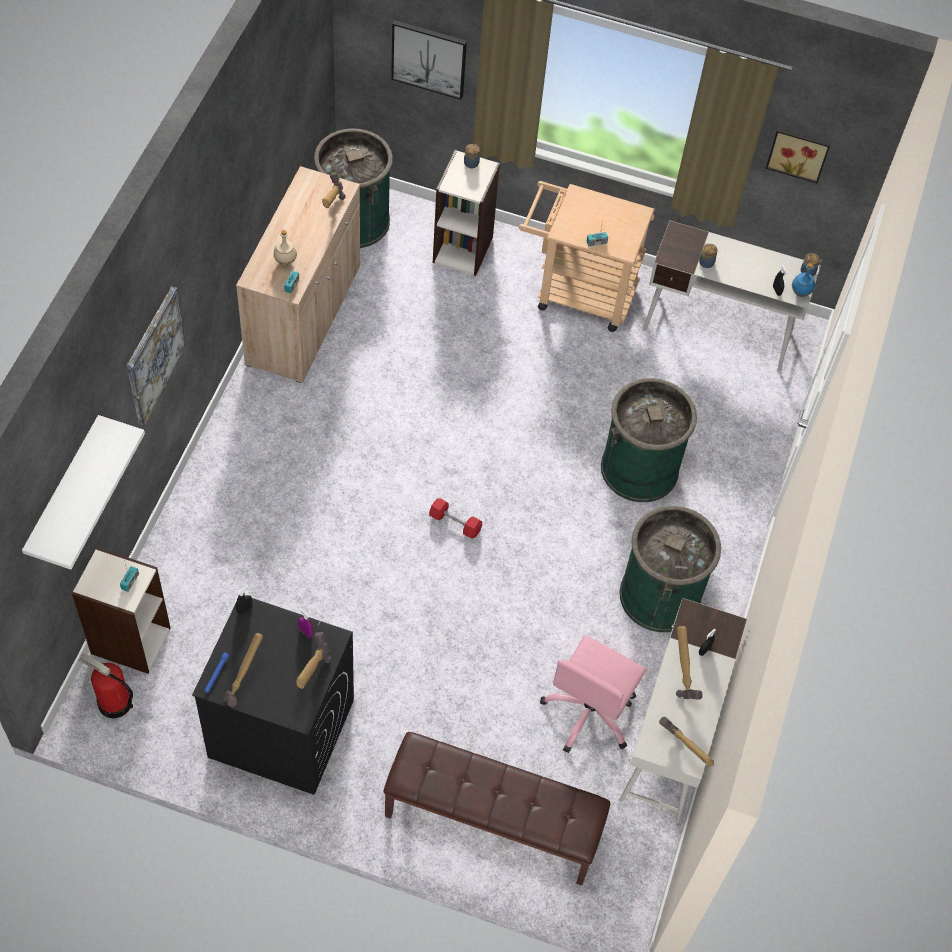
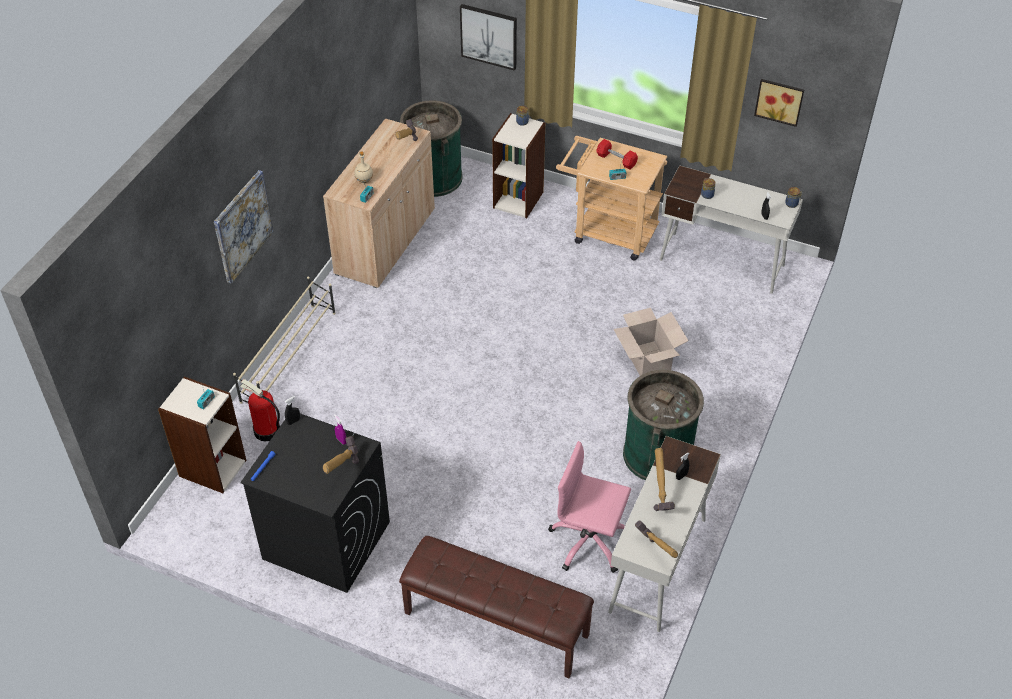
camera: 10 degrees right, 10 degrees down
white shelf [22,415,145,570] -> none
fire extinguisher [79,653,133,718] -> fire extinguisher moved to [240,379,280,441]
hammer [224,633,263,707] -> none
red dumbbell [429,498,482,539] -> red dumbbell moved to [597,139,638,169]
pink office chair [540,635,646,753] -> pink office chair turned 75 degrees clockwise [548,441,631,573]
green trash can [601,378,697,502] -> cardboard box [613,308,688,376]
blue bottle [792,263,815,297] -> none
none -> beige shoe rack [233,276,336,404]

